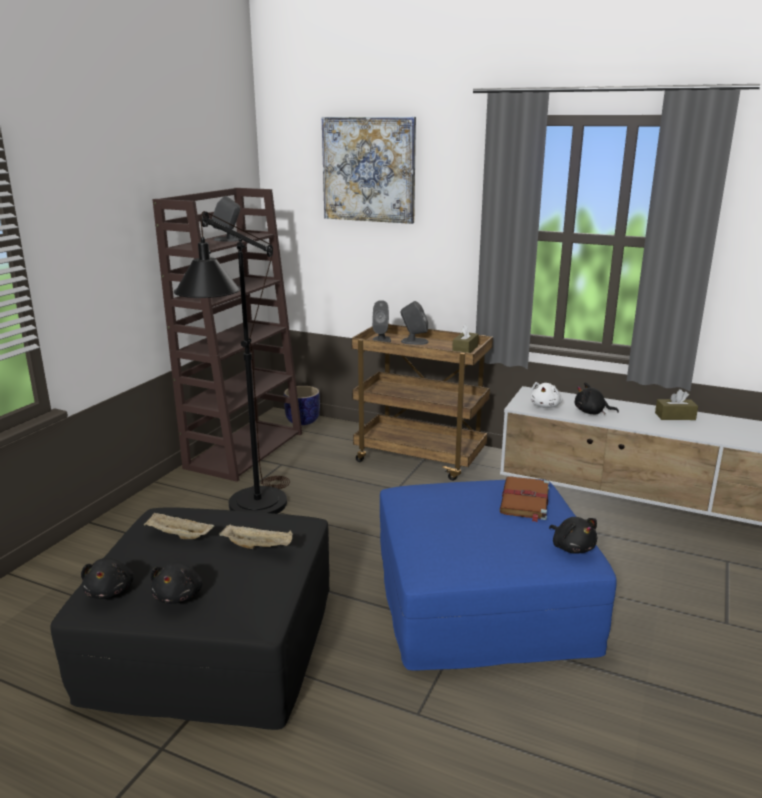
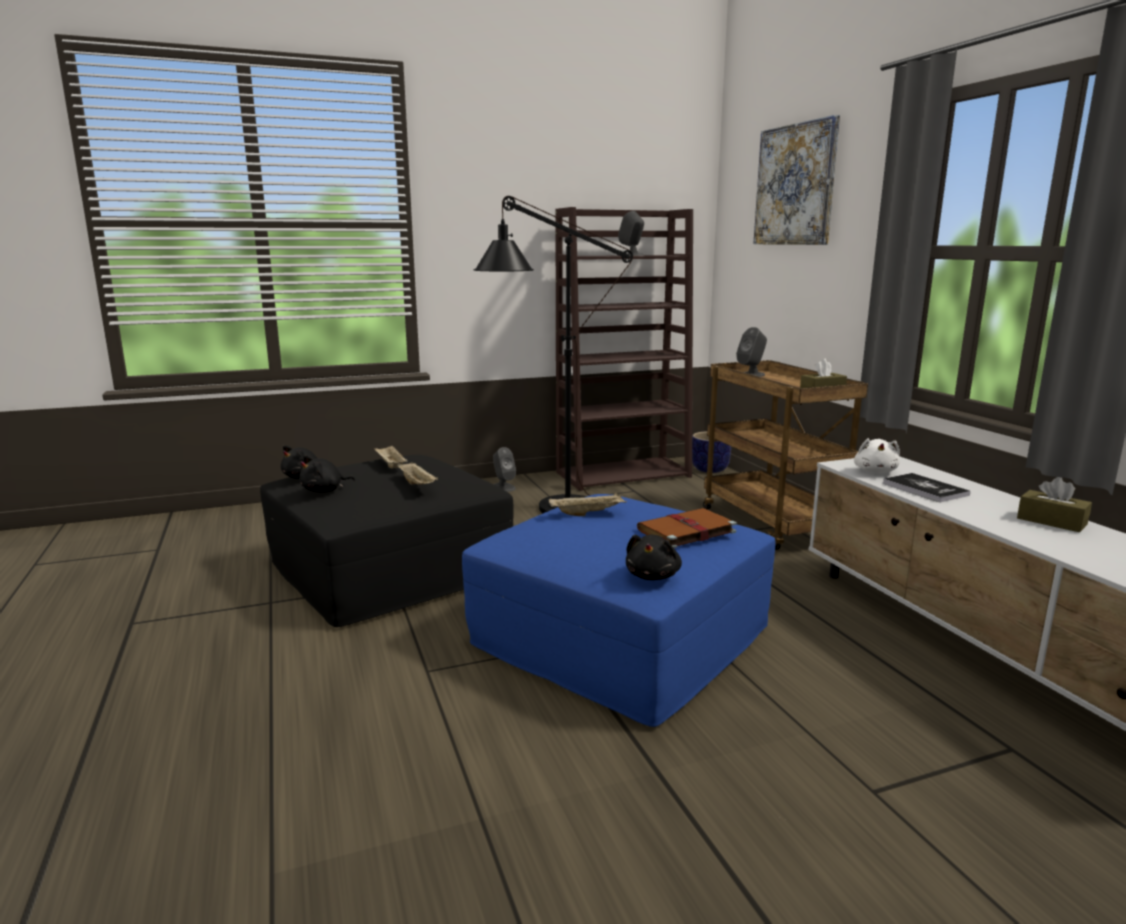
camera: 45 degrees right, 5 degrees down
grey speaker [401,301,429,345] -> grey speaker moved to [493,447,516,492]
white plush toy [530,382,563,408] -> white plush toy turned 60 degrees counterclockwise [854,438,900,473]
black plush toy [575,382,619,415] -> book [883,473,970,502]
none -> beige tray [549,492,627,516]

